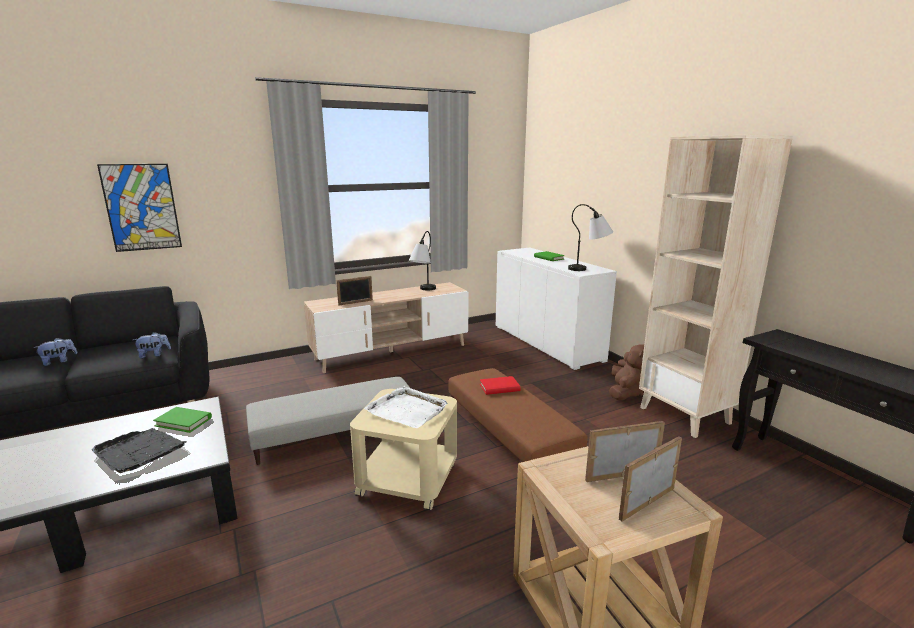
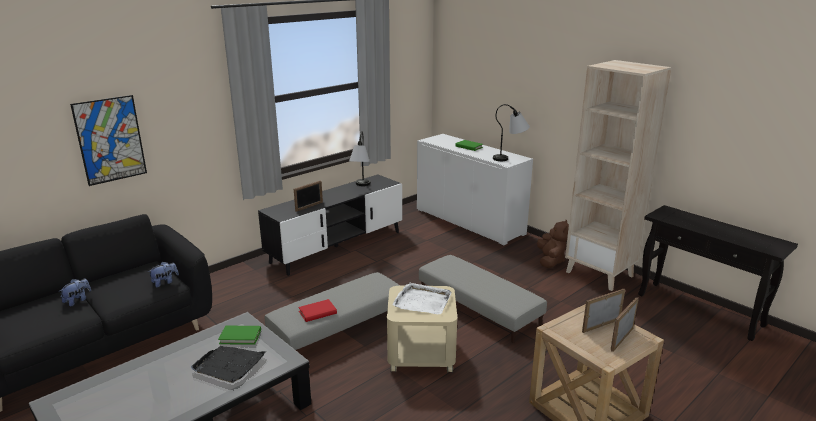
camera: 15 degrees left, 5 degrees up
beige tv stand [304,282,469,373] -> black tv stand [258,174,402,276]
brown ottoman [448,368,587,462] -> grey ottoman [419,255,547,343]
red book [480,376,521,395] -> red book moved to [298,299,337,322]

